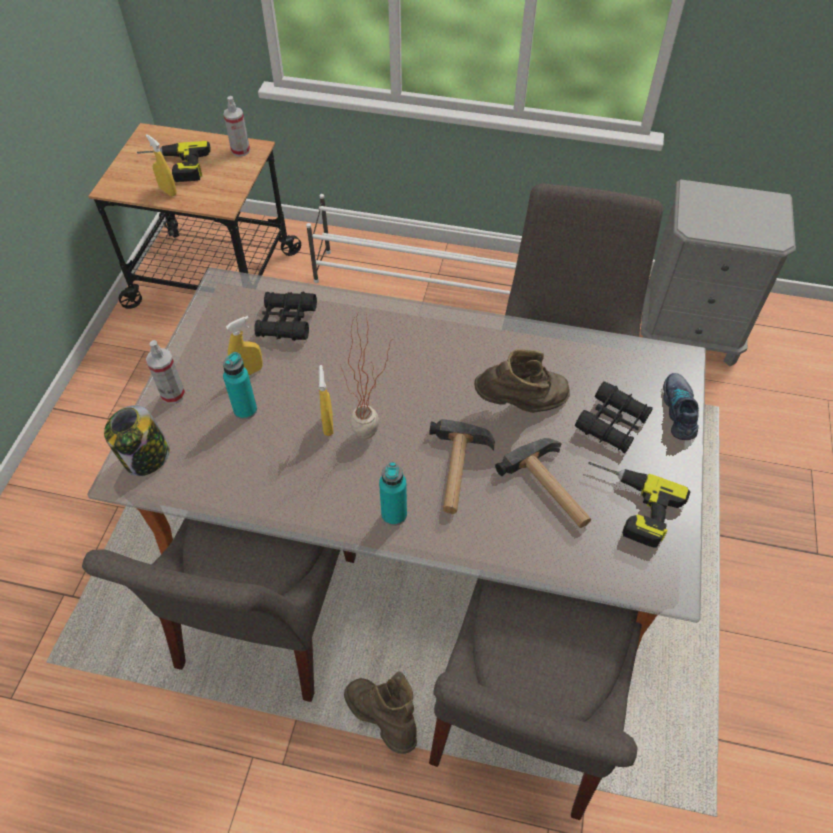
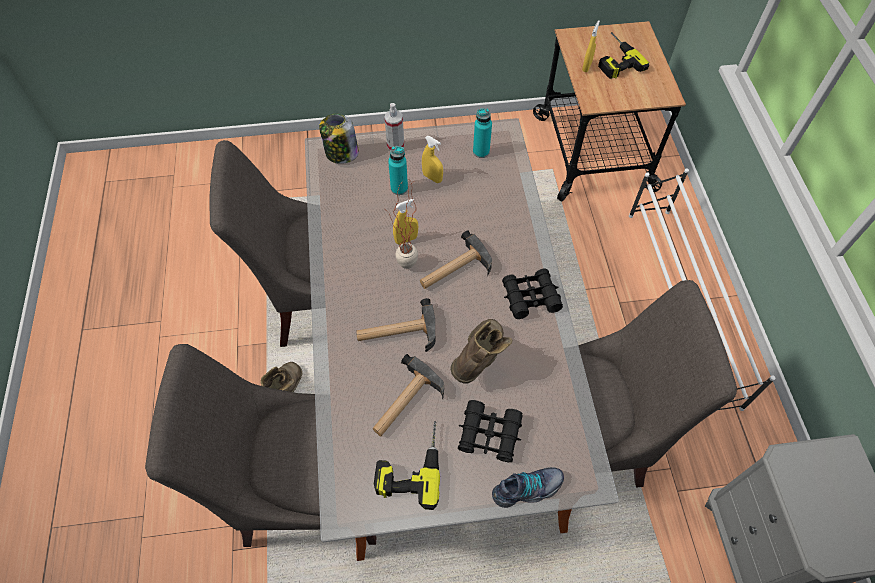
camera: 70 degrees right, 5 degrees up
spray bottle [223,96,250,157] -> none
black binoculars [254,292,317,341] -> black binoculars moved to [502,268,563,319]
turquoise bottle [379,462,407,526] -> turquoise bottle moved to [473,108,492,158]
brown boot [474,349,570,413] -> brown boot turned 120 degrees counterclockwise [450,319,512,384]
none -> hammer [420,230,492,289]

